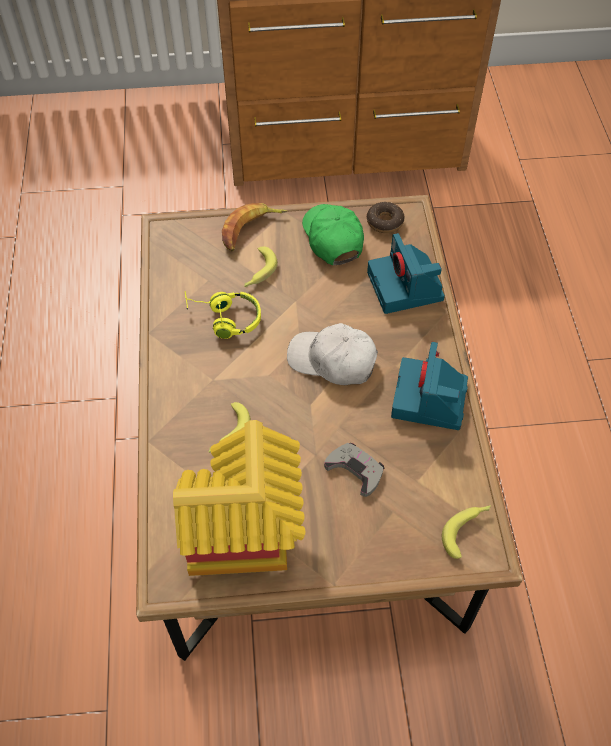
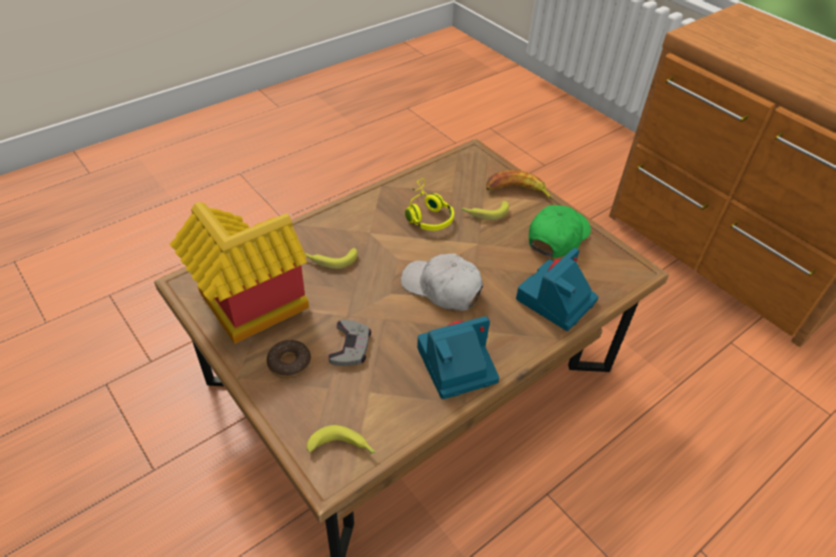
camera: 55 degrees right, 10 degrees down
white cap [287,323,378,385] -> white cap turned 45 degrees counterclockwise [401,254,483,311]
donut [367,202,405,233] -> donut moved to [267,340,311,378]

